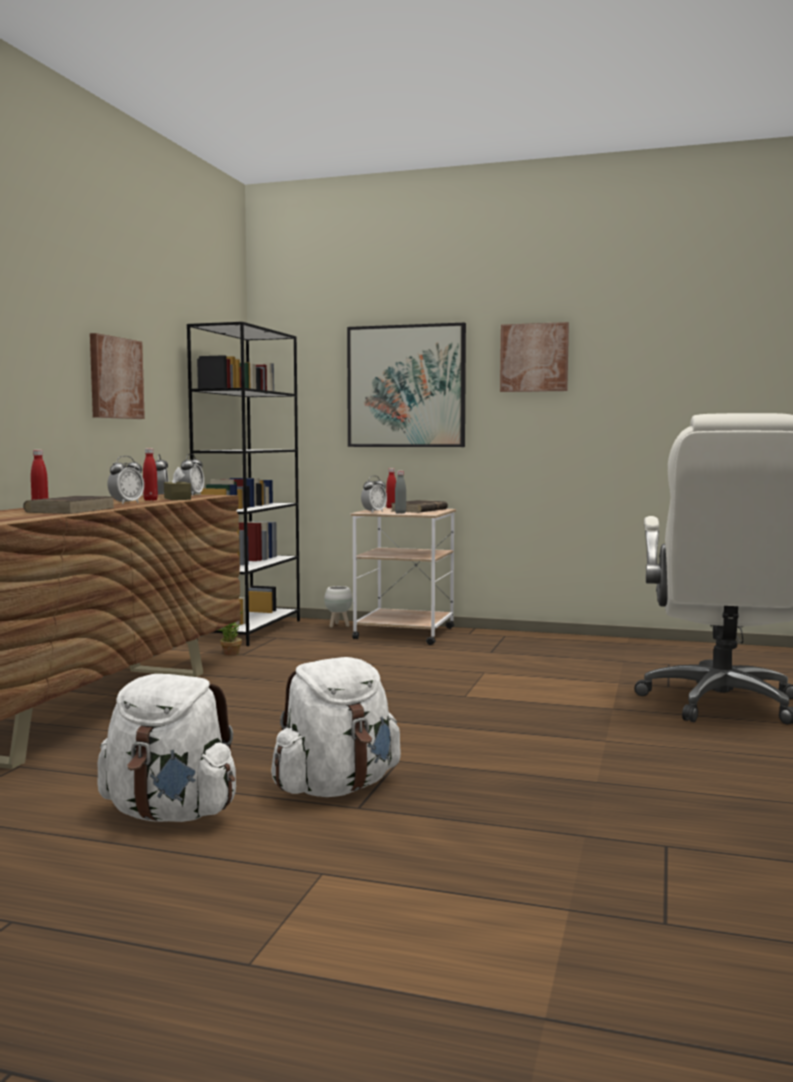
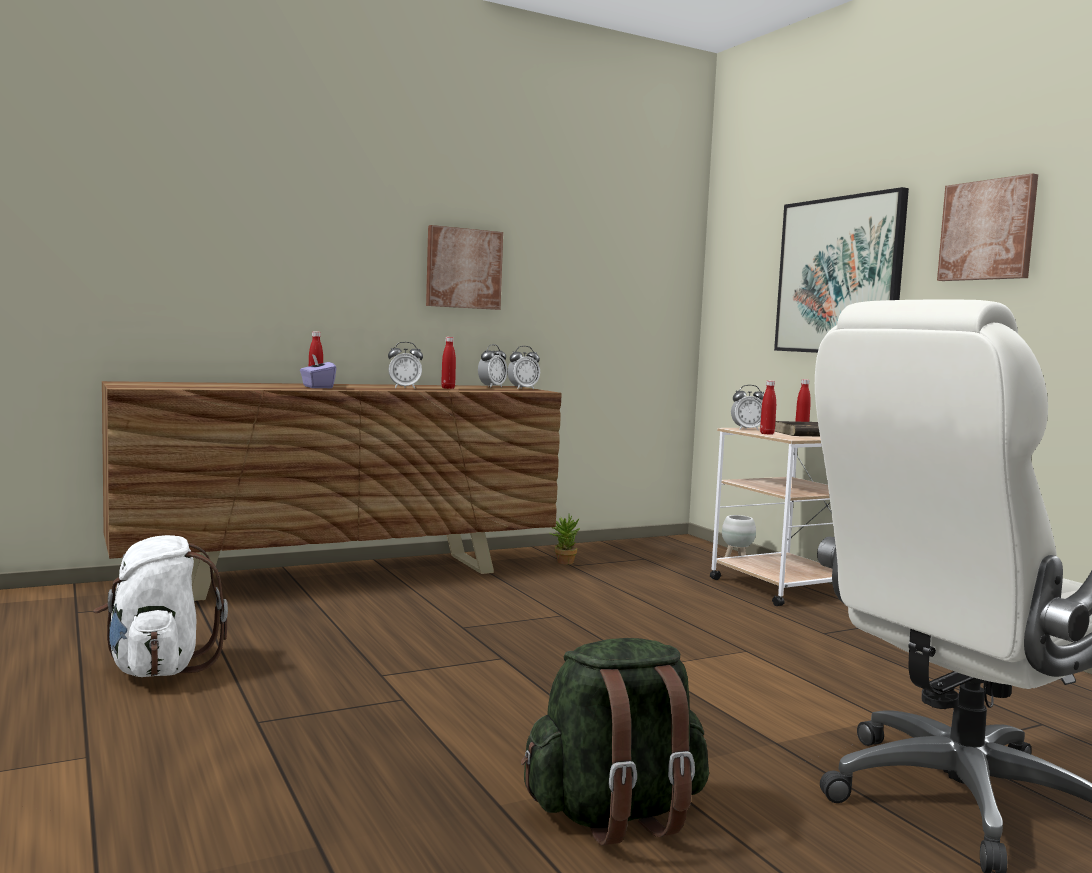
camera: 45 degrees right, 0 degrees up
brown book [23,496,114,514] -> purple tissue box [300,354,336,388]
brown tissue box [164,467,191,500] -> none
white bookcase [187,322,300,646] -> none
white backpack [271,657,401,797] -> none
grey bottle [395,471,406,514] -> red bottle [760,380,776,435]
none -> green backpack [521,638,709,845]

